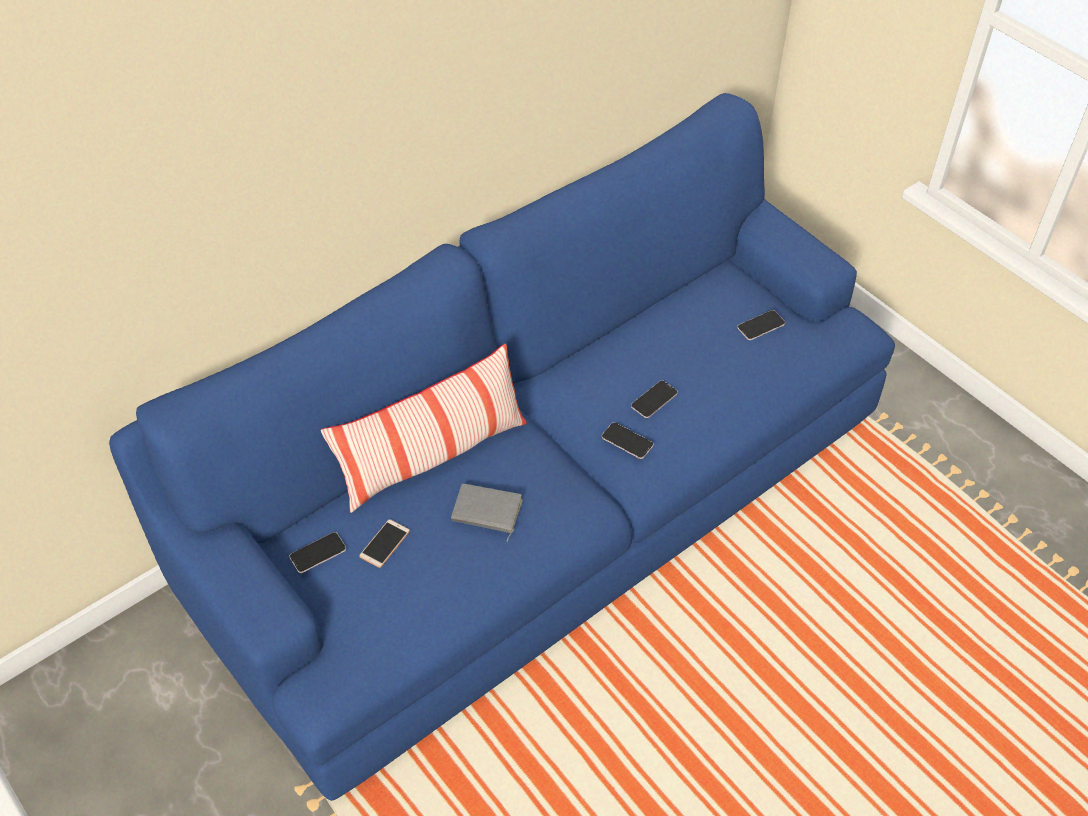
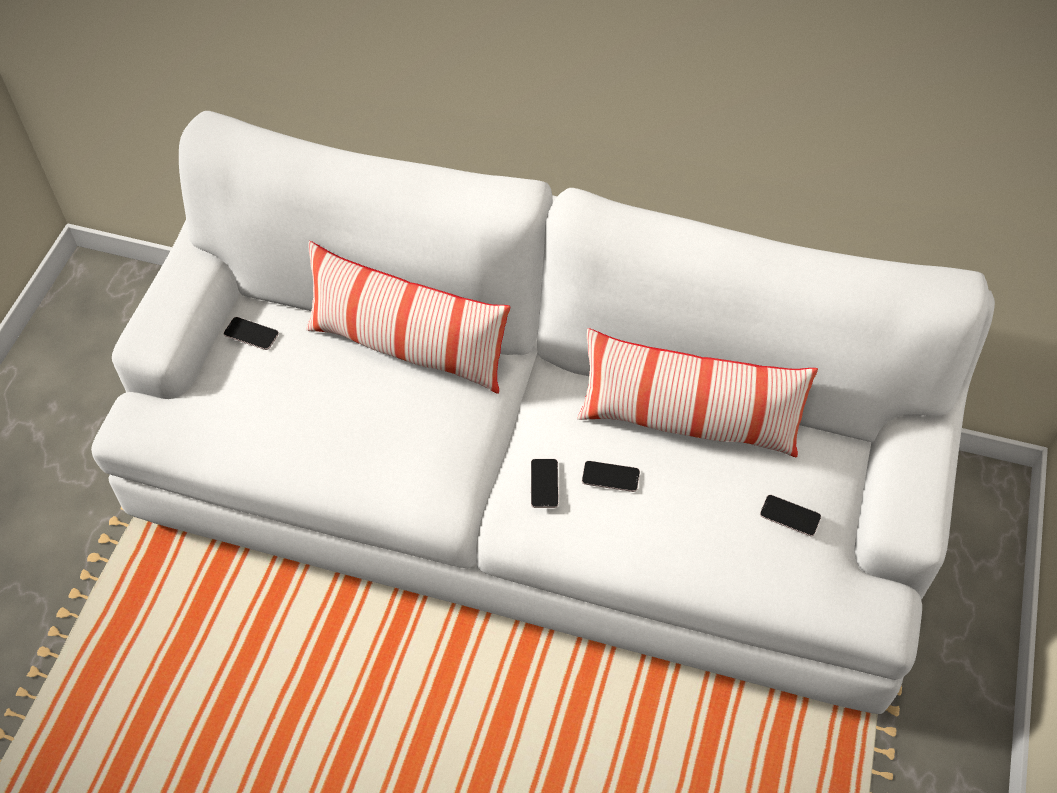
camera: 55 degrees right, 5 degrees up
blue sofa [109,93,895,801] -> white sofa [91,111,995,714]
phone [359,519,410,568] -> none
grey book [451,484,523,542] -> none
none -> pillow [577,328,818,458]

